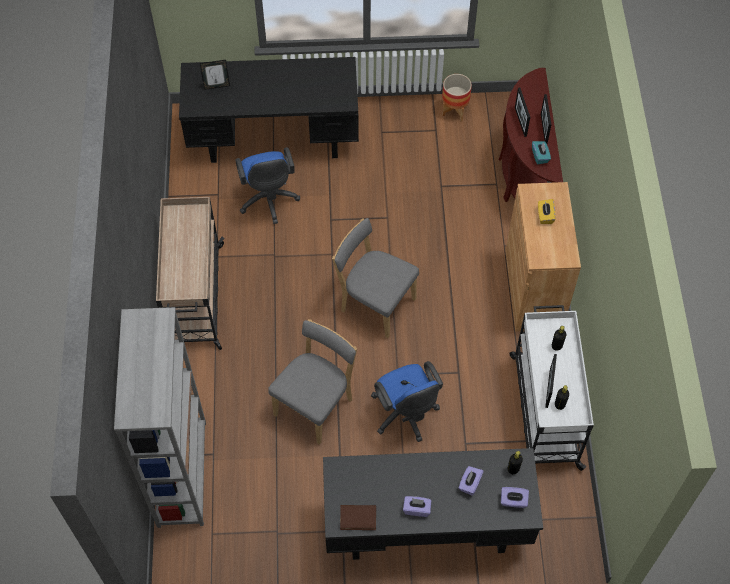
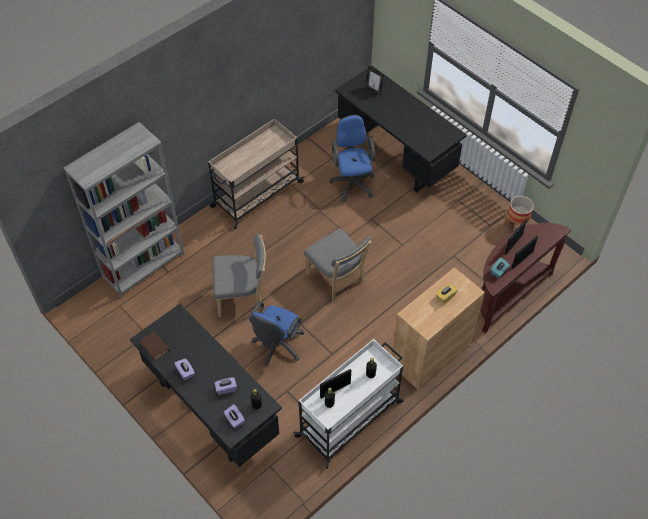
camera: 50 degrees right, 5 degrees down
blue office chair [236,147,300,224] -> blue office chair turned 135 degrees clockwise [329,115,376,202]
grey chair [332,218,419,338] -> grey chair turned 150 degrees clockwise [304,228,372,301]

